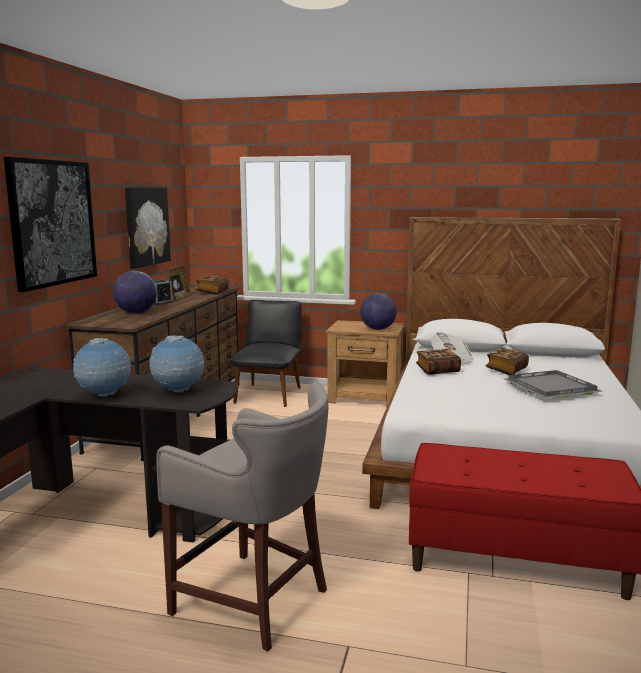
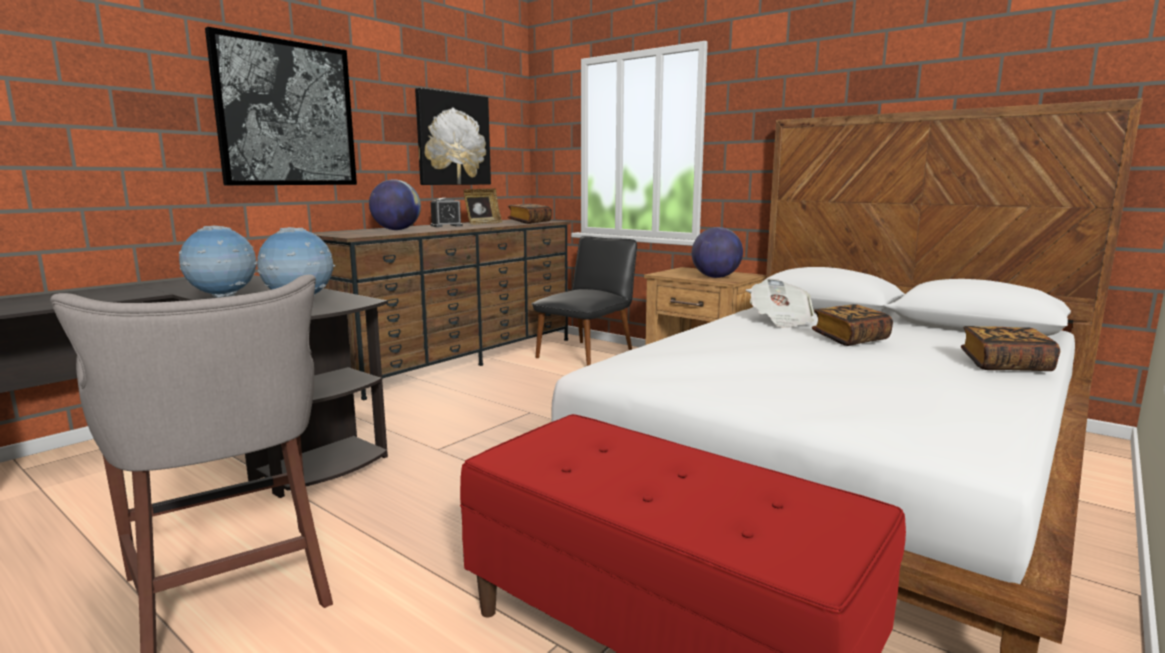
camera: 25 degrees right, 0 degrees up
book [416,349,461,375] -> book moved to [961,326,1060,371]
grey tray [504,370,603,398] -> none

